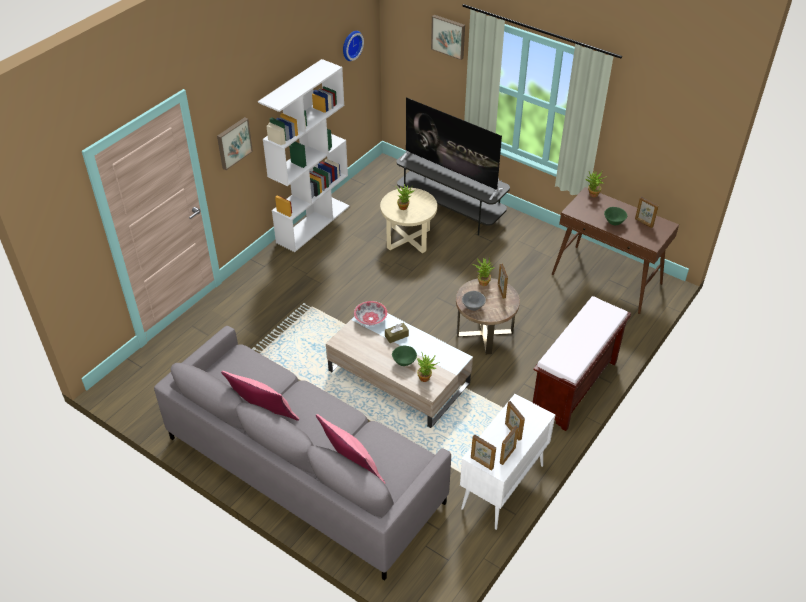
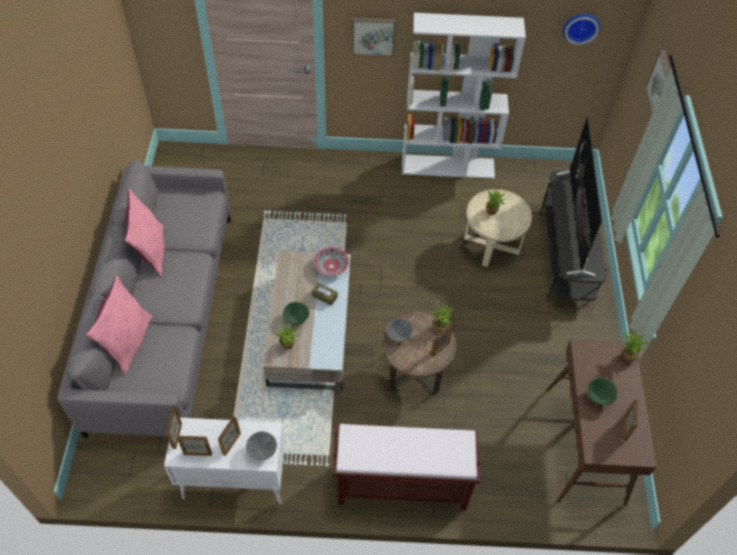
camera: 55 degrees right, 10 degrees up
none -> grey bowl [246,431,277,460]

